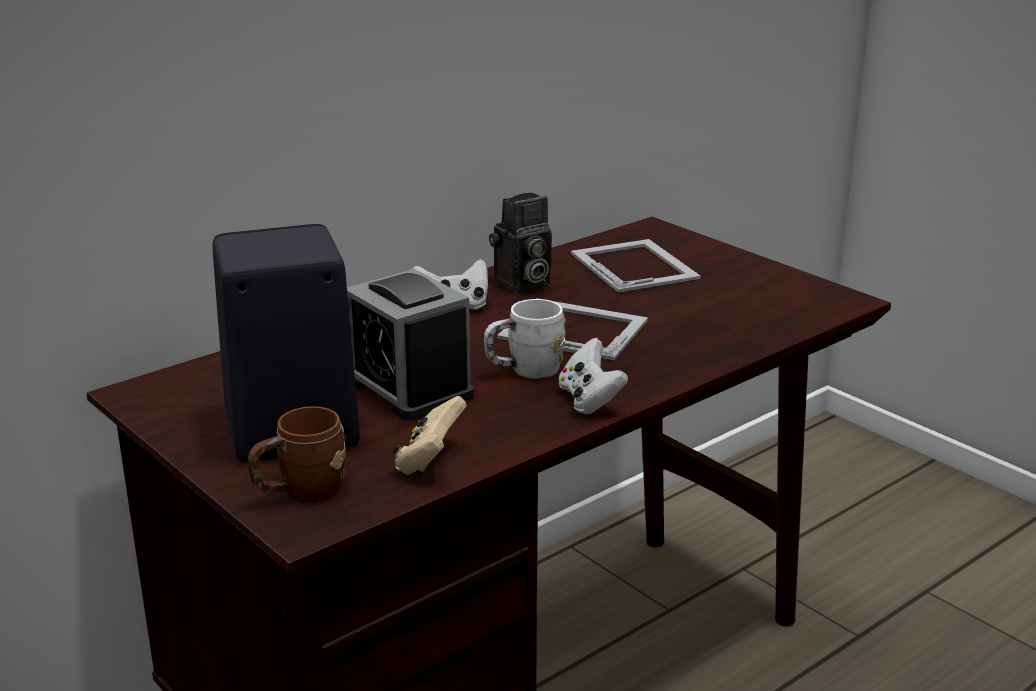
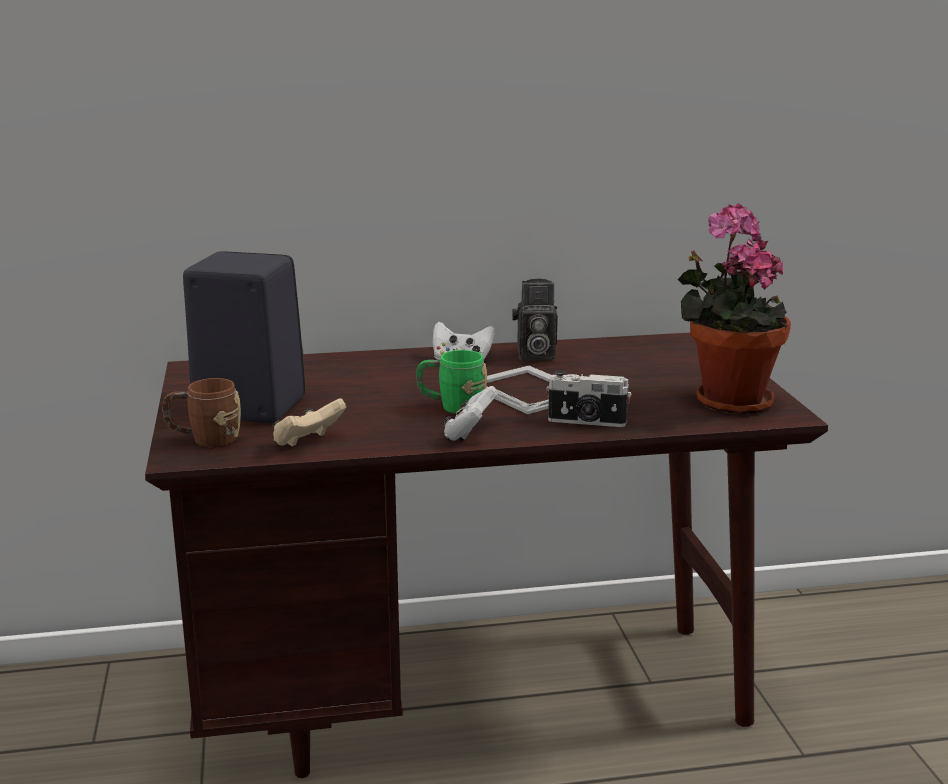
camera: 30 degrees right, 5 degrees down
alarm clock [347,269,474,421] -> none
white mug [484,299,566,379] -> green mug [416,350,487,414]
picture frame [571,239,701,292] -> none
none -> camera [546,370,631,427]
none -> potted plant [678,204,791,415]

